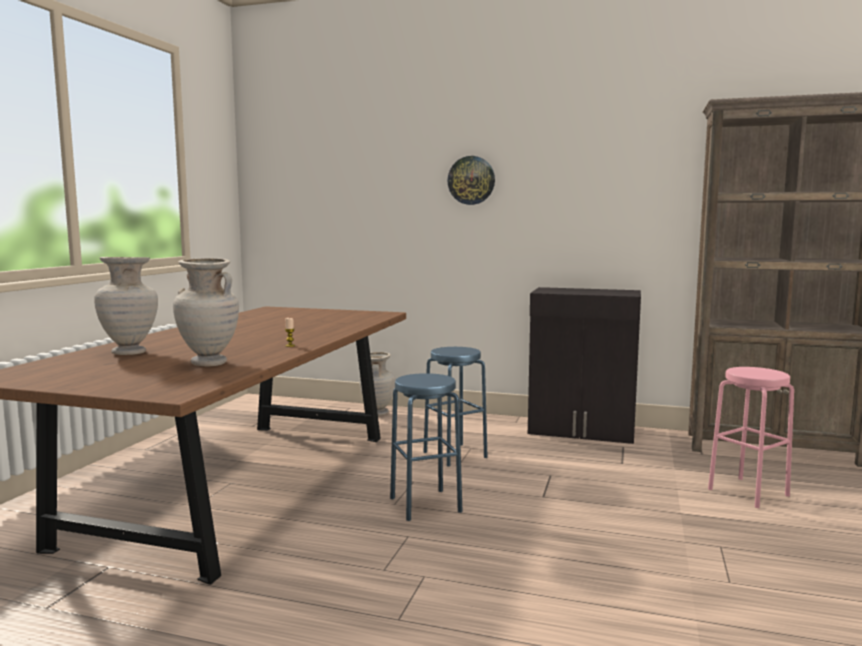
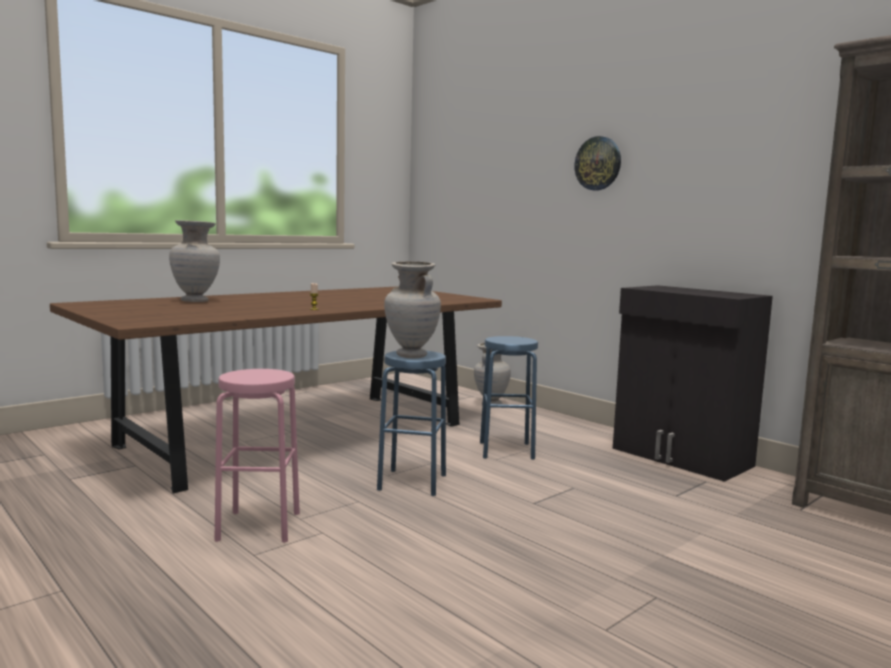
camera: 30 degrees right, 0 degrees up
beige vase [173,258,239,366] -> beige vase moved to [384,261,441,358]
pink stool [708,367,794,508] -> pink stool moved to [214,369,300,543]

